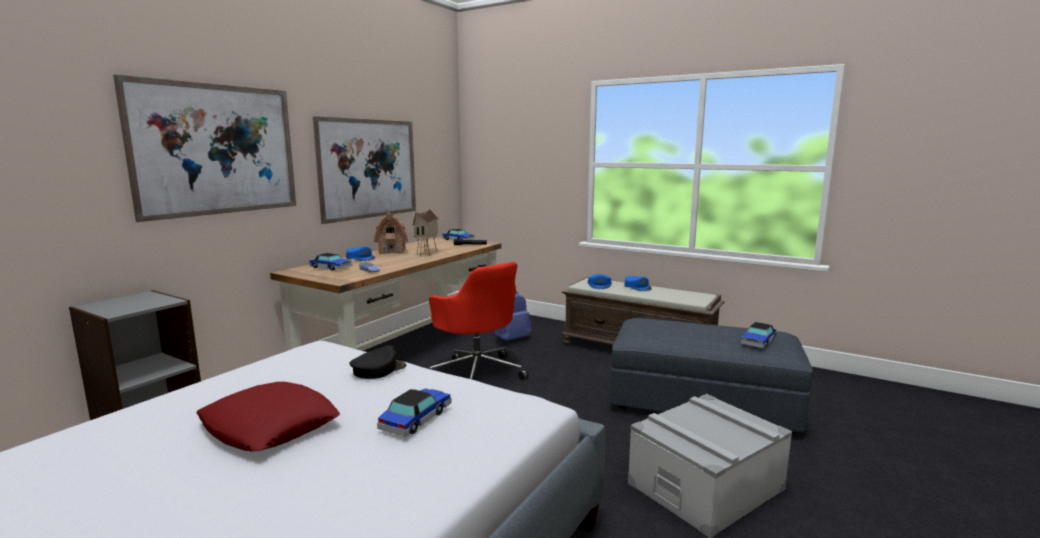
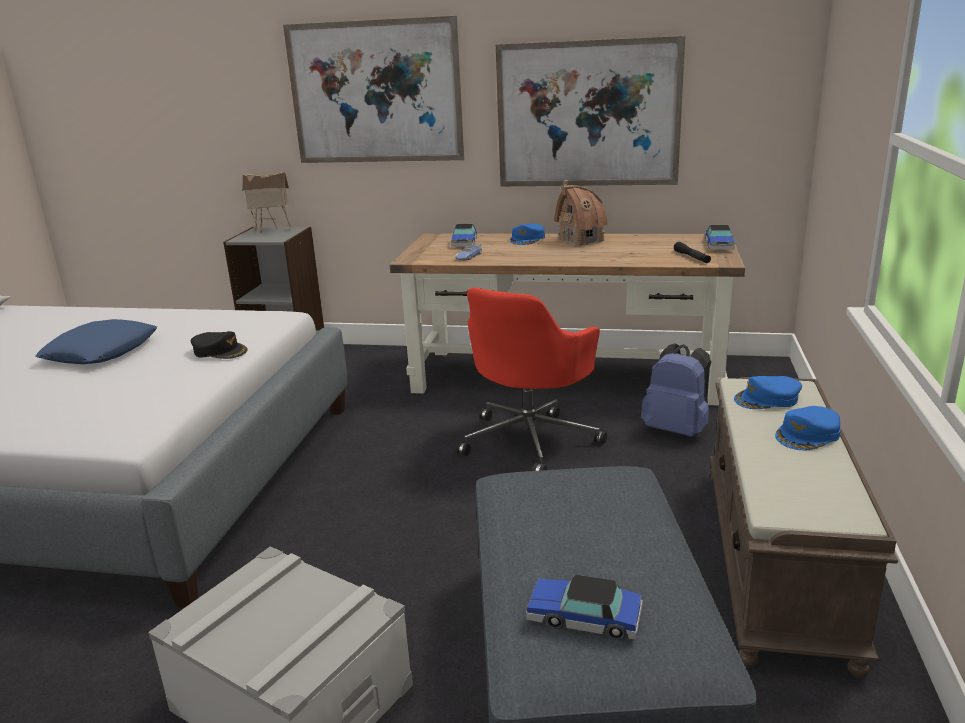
camera: 70 degrees right, 10 degrees up
red pillow [197,382,340,451] -> blue pillow [35,319,157,364]
toy car [377,388,452,437] -> none
toy house [413,209,439,256] -> toy house moved to [242,172,291,233]

